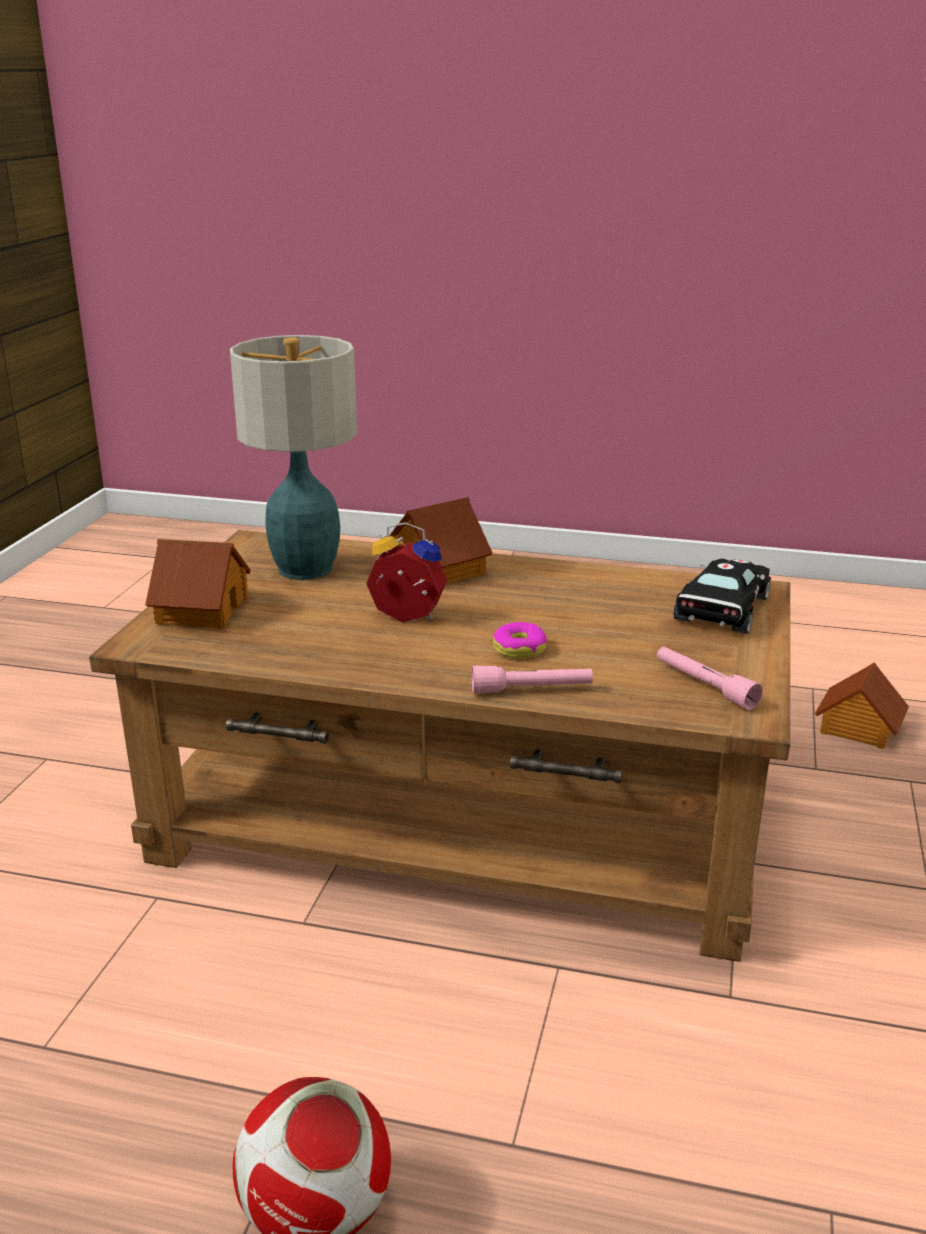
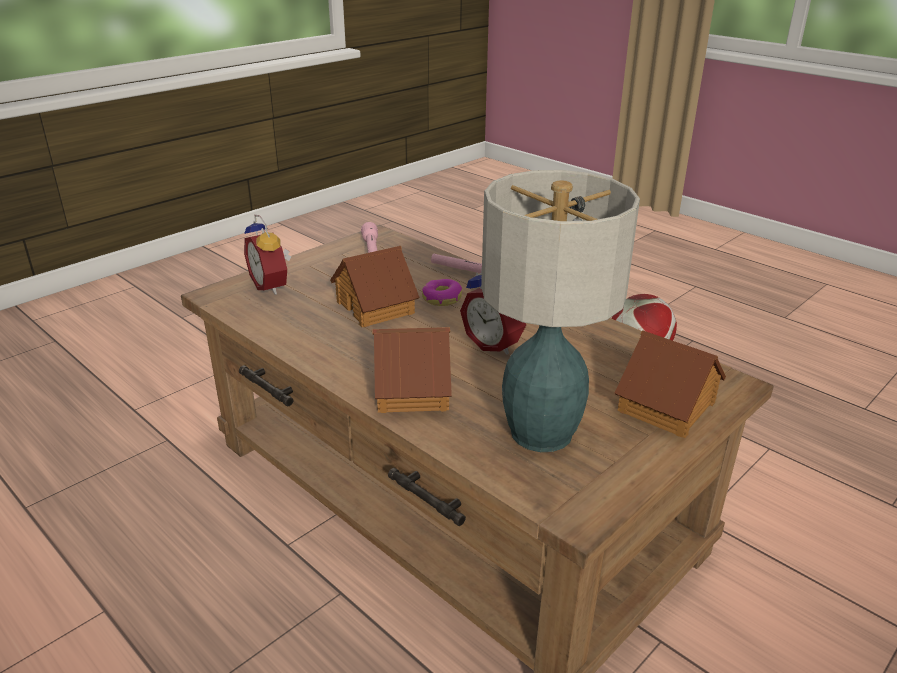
camera: 150 degrees left, 5 degrees up
black toy car [673,559,771,634] -> alarm clock [244,215,291,295]
toy house [815,662,909,749] -> toy house moved to [330,246,420,327]

